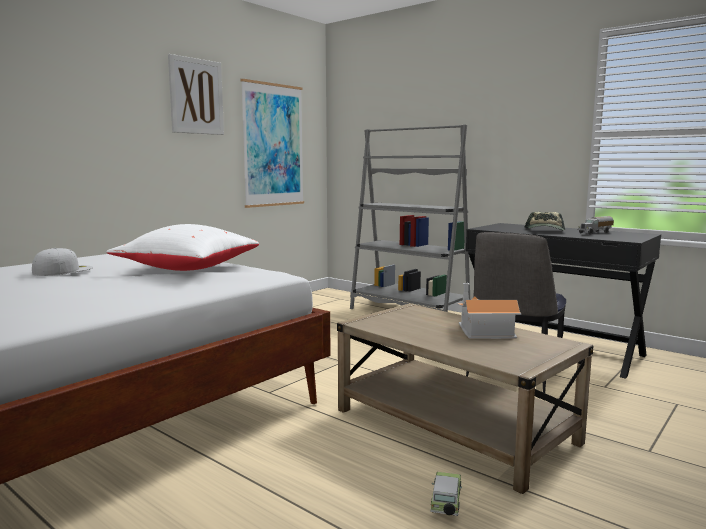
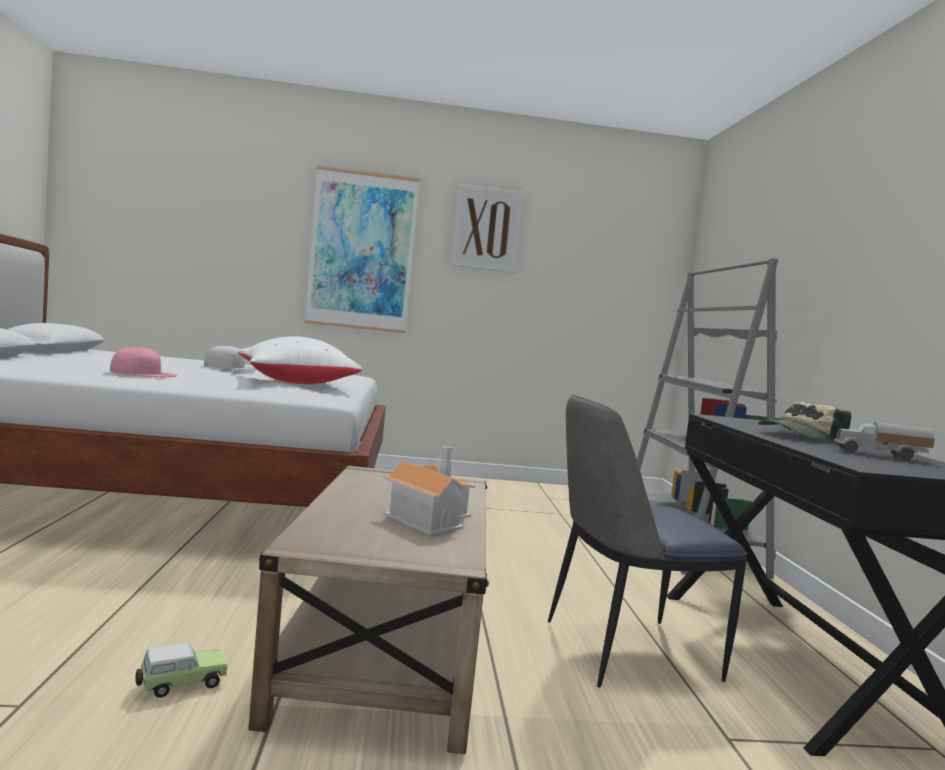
camera: 45 degrees right, 5 degrees down
picture [240,79,304,208] -> picture moved to [304,166,420,333]
none -> pink cap [110,346,177,377]

